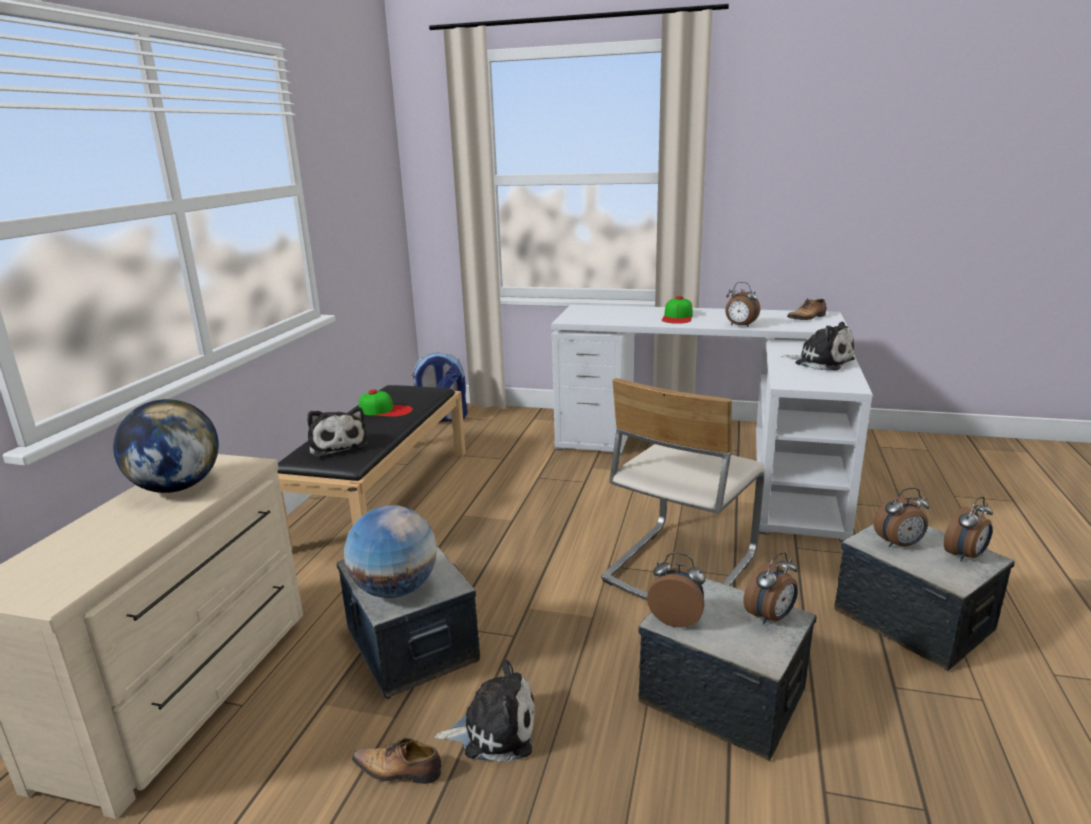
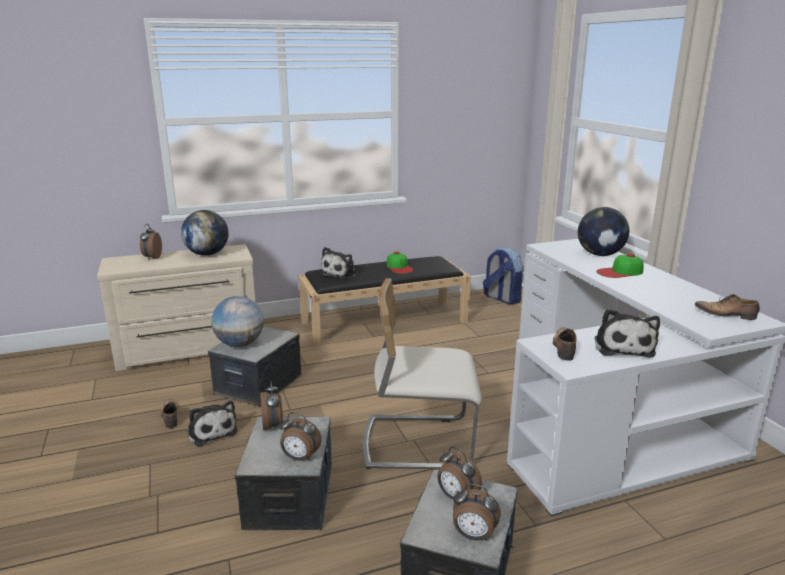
camera: 55 degrees right, 0 degrees up
alarm clock [725,282,760,327] -> alarm clock moved to [140,224,162,260]
none -> shoe [553,327,577,361]
none -> globe [578,207,629,256]

